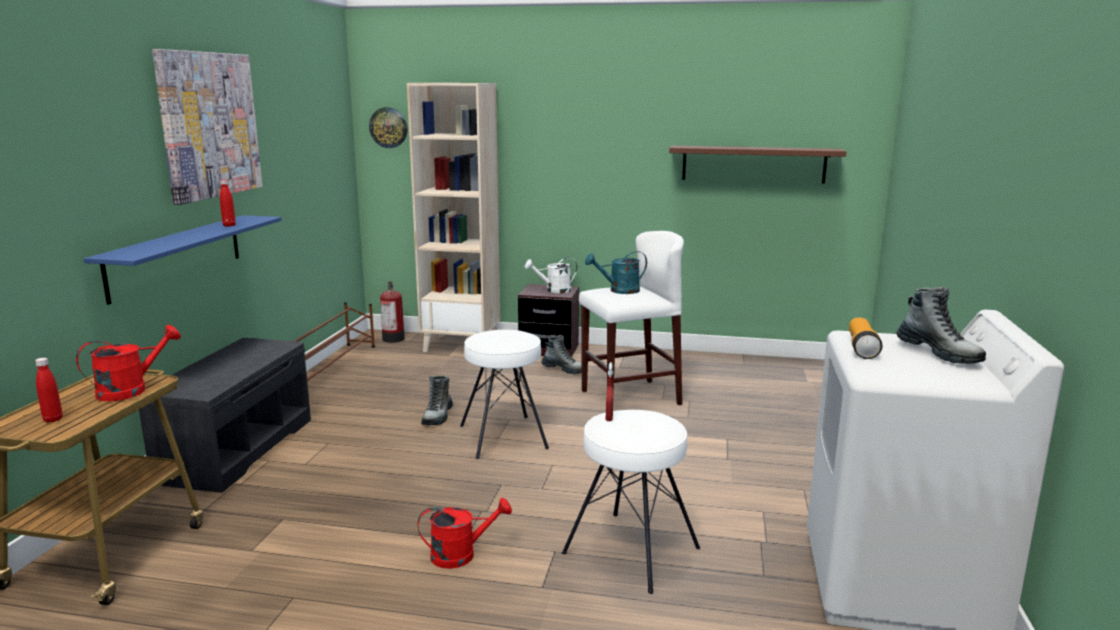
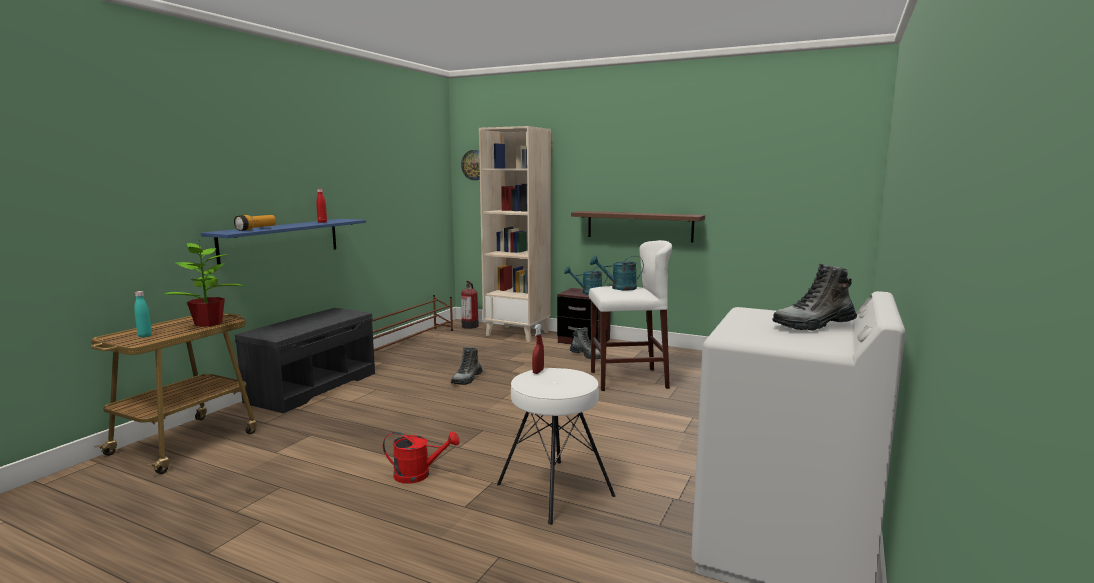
camera: 15 degrees right, 5 degrees down
red bottle [35,358,62,423] -> turquoise bottle [134,291,152,337]
red watering can [76,325,181,401] -> potted plant [165,243,244,327]
picture [152,49,262,205] -> none
white stool [460,330,549,459] -> none
white watering can [525,257,577,293] -> turquoise watering can [564,266,608,295]
brown shelf [669,146,847,184] -> brown shelf moved to [571,211,705,242]
flashlight [849,318,882,359] -> flashlight moved to [234,215,276,231]
boot [896,287,986,364] -> boot turned 90 degrees clockwise [772,264,857,331]

